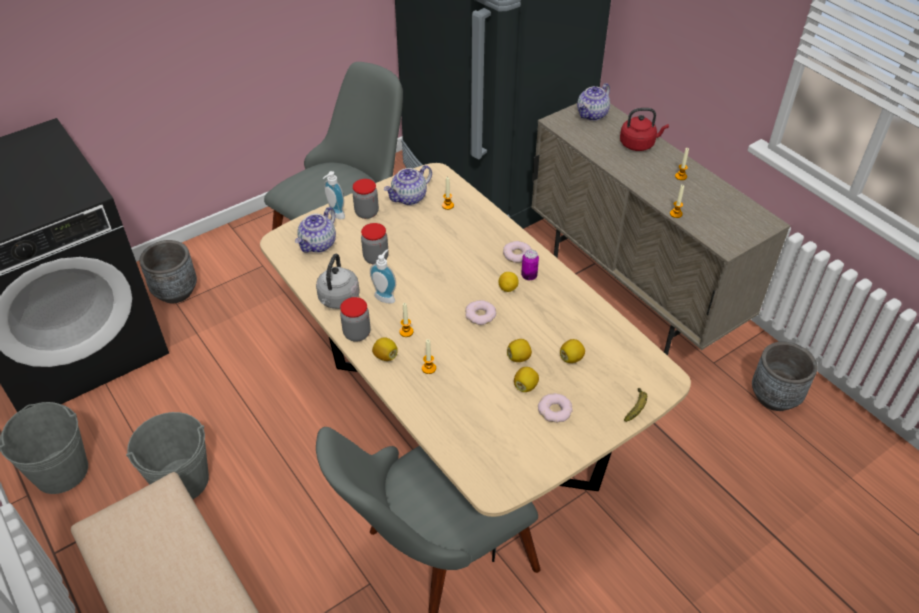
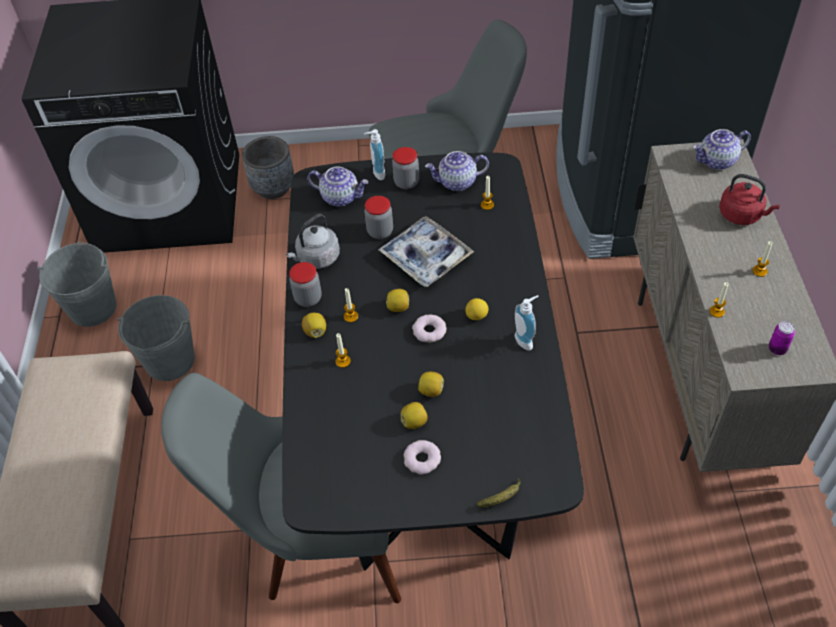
camera: 35 degrees right, 5 degrees up
beige dining table [260,163,691,562] -> black dining table [282,153,584,571]
teapot [295,207,336,253] -> teapot turned 135 degrees counterclockwise [307,167,369,207]
soap dispenser [370,249,396,304] -> soap dispenser moved to [514,295,539,351]
donut [503,241,532,263] -> none
can [521,249,539,280] -> can moved to [768,321,795,355]
lemon [560,339,585,363] -> lemon moved to [386,289,409,312]
grey planter [752,342,818,411] -> none
none -> tray [378,216,474,287]

